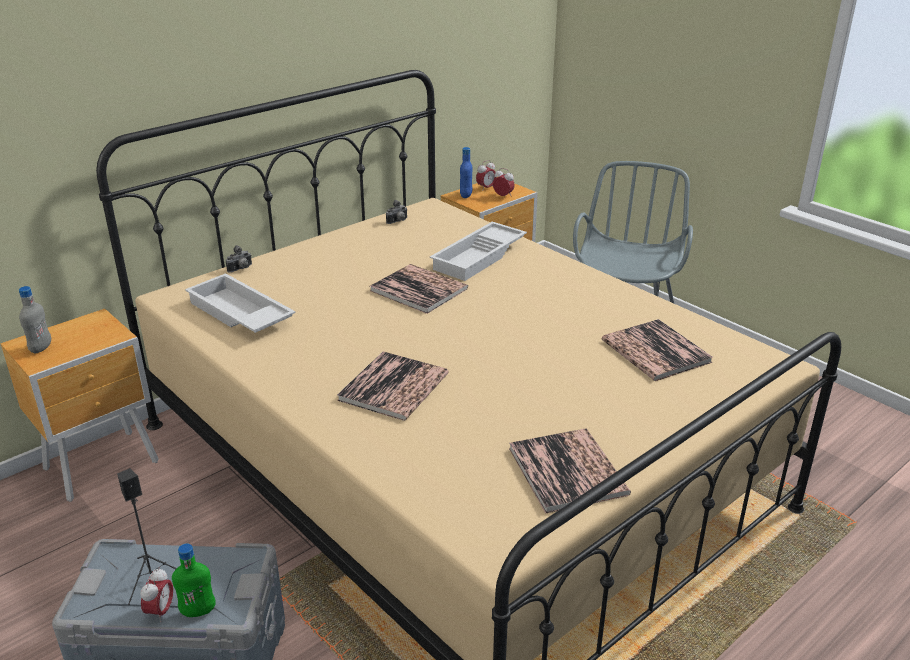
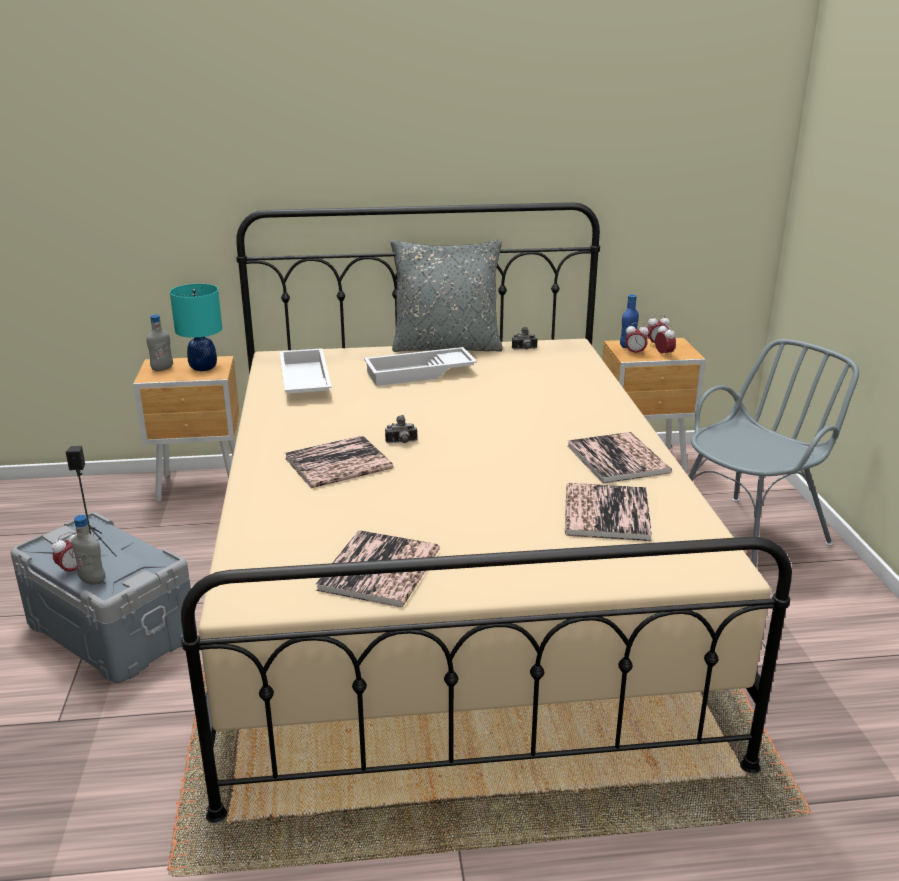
camera: 35 degrees right, 5 degrees down
green bottle [172,543,216,617] -> grey bottle [72,515,105,584]
camera [226,245,252,272] -> camera moved to [385,415,418,443]
book [370,264,468,314] -> book moved to [567,432,672,484]
white tray [430,222,527,281] -> white tray moved to [364,347,477,386]
none -> turquoise table lamp [170,284,222,371]
none -> grey pillow [391,240,503,352]
none -> alarm clock [625,323,649,354]

